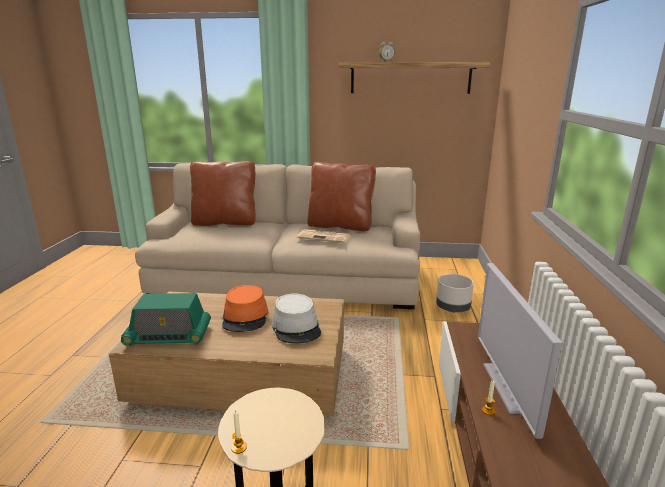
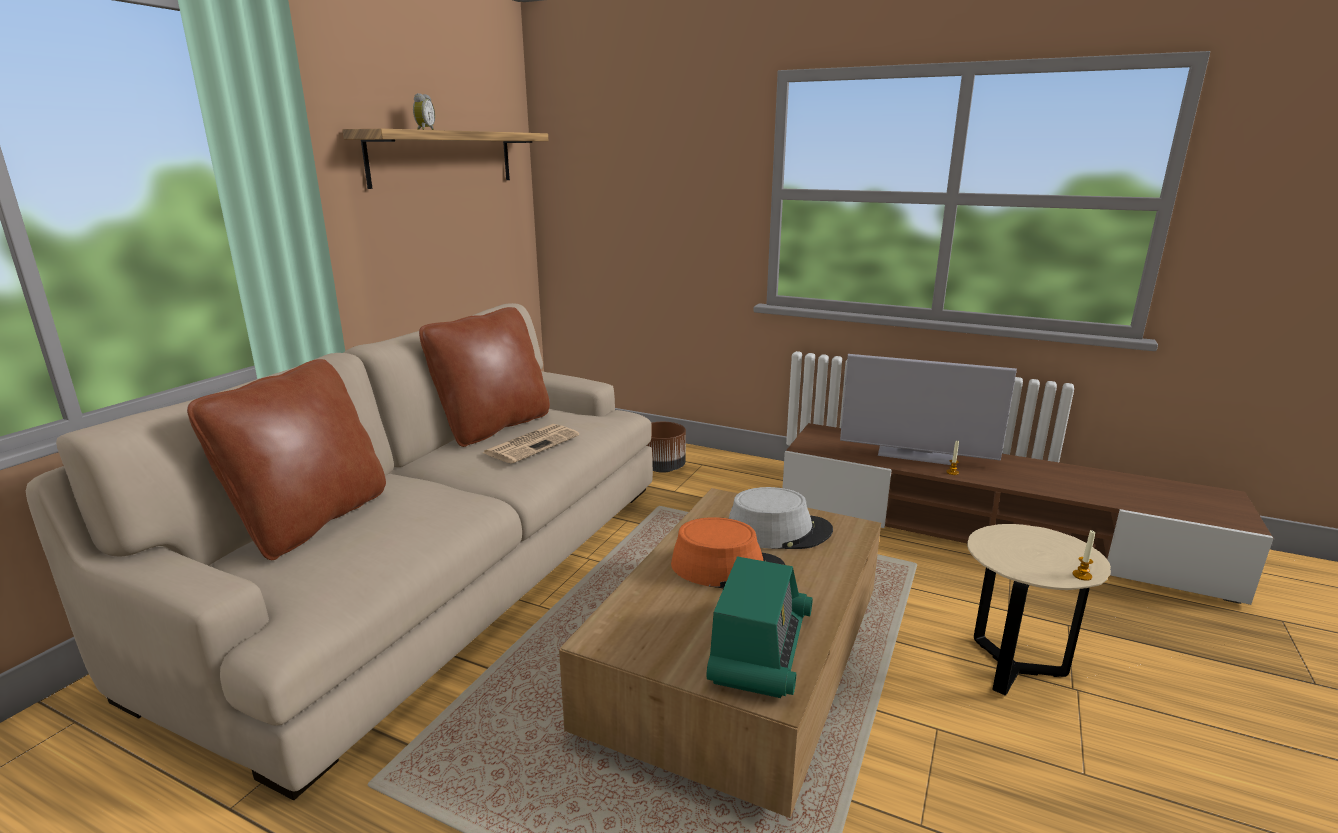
camera: 70 degrees left, 0 degrees up
grey planter [436,274,474,313] -> brown planter [647,422,686,473]

